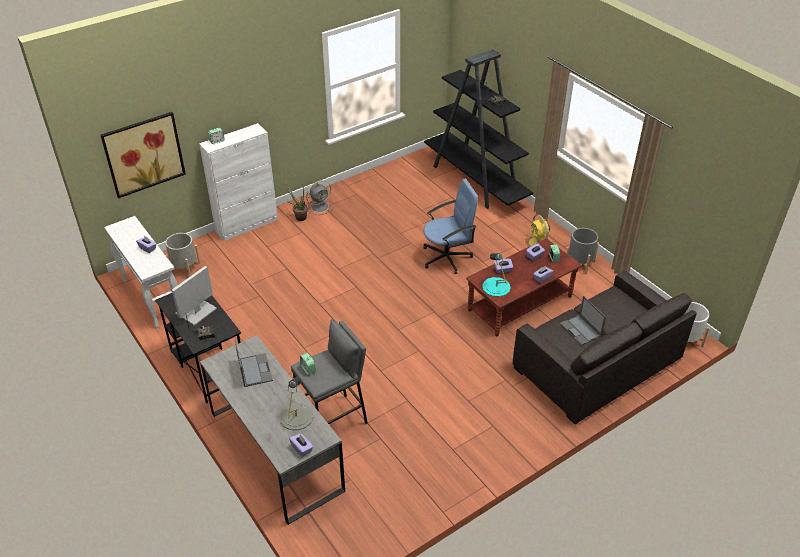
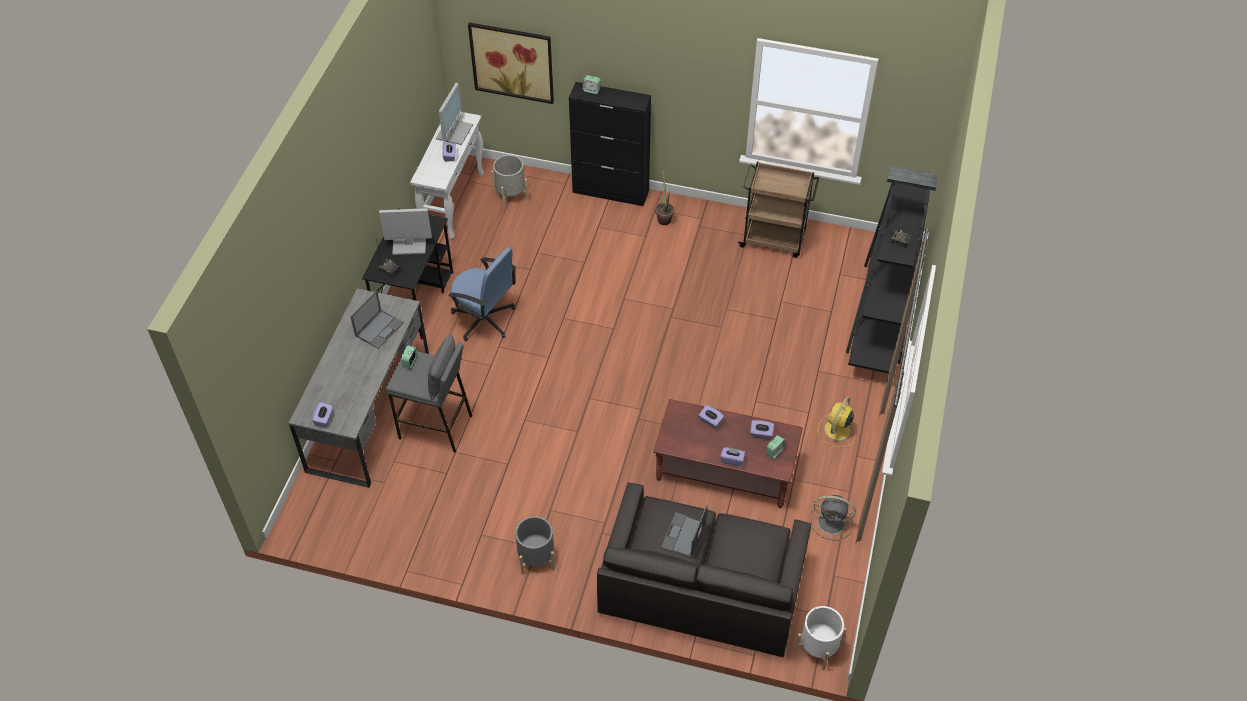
camera: 50 degrees right, 10 degrees up
white cabinet [199,123,278,241] -> black cabinet [569,82,651,206]
grey table lamp [279,377,314,430] -> none
grey fan [306,180,334,215] -> grey fan moved to [811,495,856,540]
blue office chair [423,179,478,274] -> blue office chair moved to [448,247,516,341]
turquoise table lamp [482,253,511,297] -> none
grey planter [567,228,599,274] -> grey planter moved to [515,516,555,575]
none -> monitor [436,83,473,145]
none -> brown cart [738,162,820,258]

